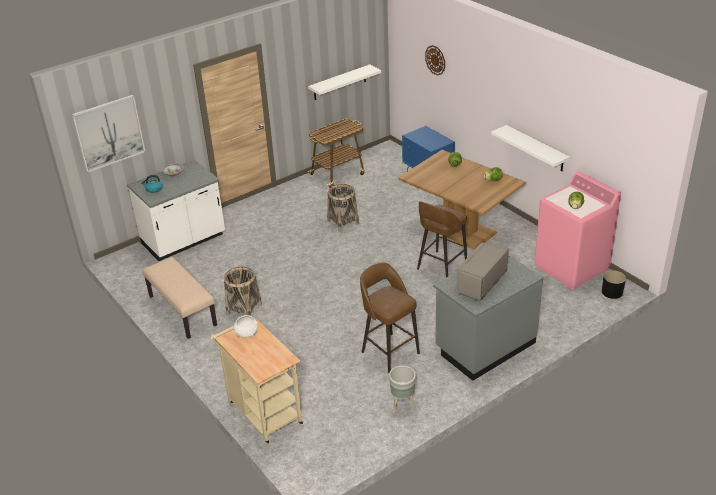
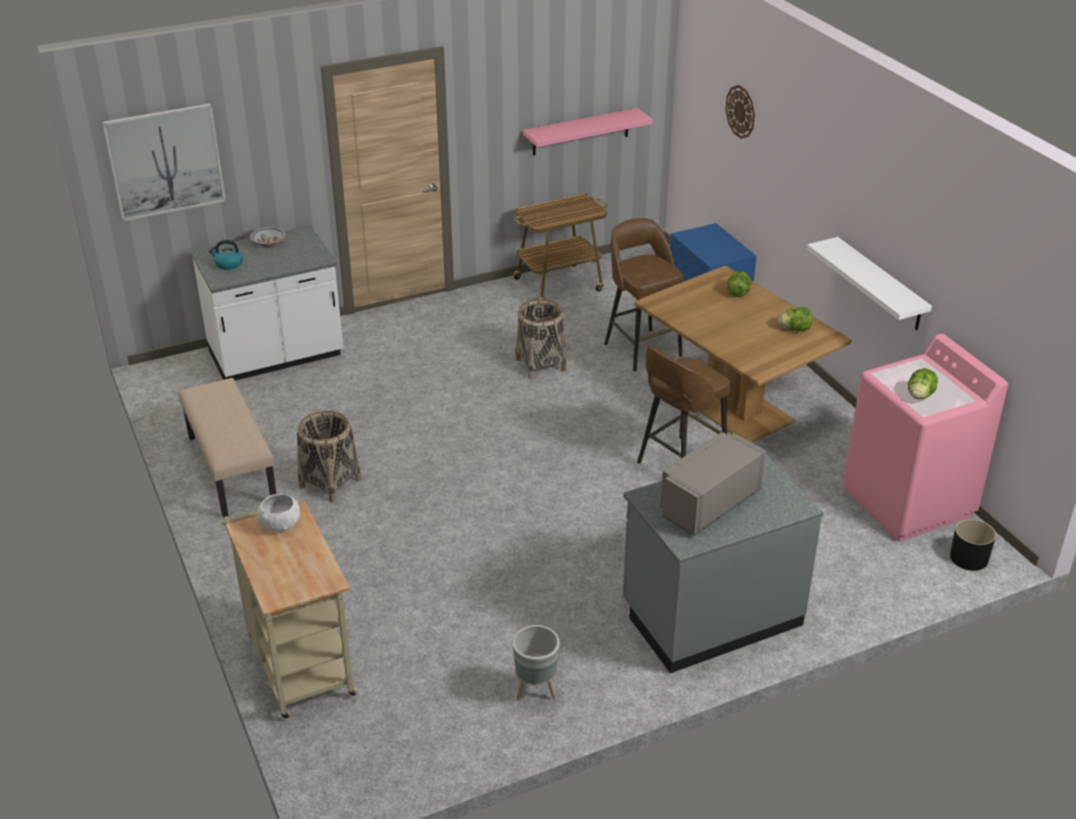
camera: 10 degrees right, 0 degrees up
white shelf [308,64,381,100] -> pink shelf [523,108,653,156]
brown stool [360,263,420,373] -> brown stool moved to [604,218,684,372]

